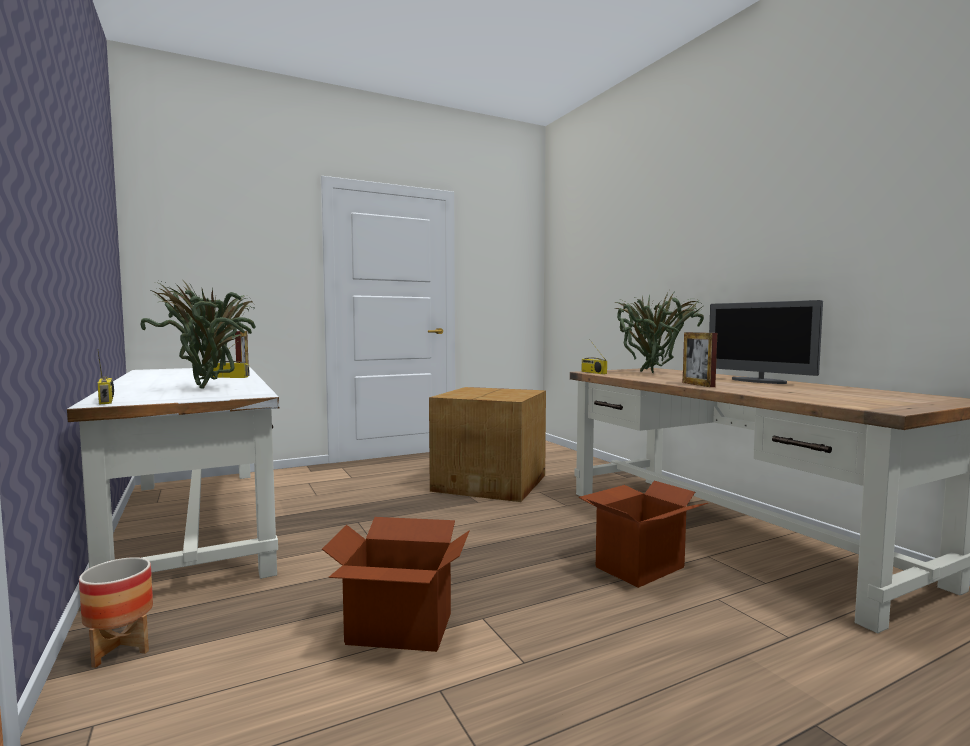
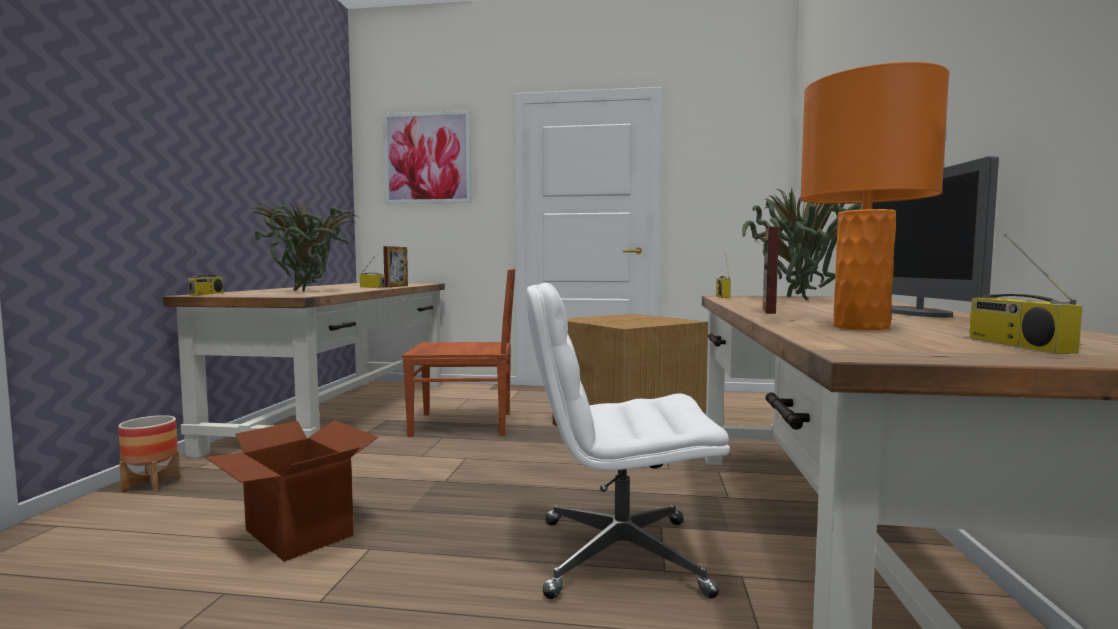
camera: 35 degrees right, 0 degrees up
white desk [67,367,279,579] -> brown desk [163,283,445,458]
cardboard box [578,481,708,588] -> white office chair [527,283,730,599]
none -> picture [383,110,471,204]
none -> brown chair [402,269,515,437]
none -> orange table lamp [800,62,949,330]
none -> radio [969,234,1083,354]

